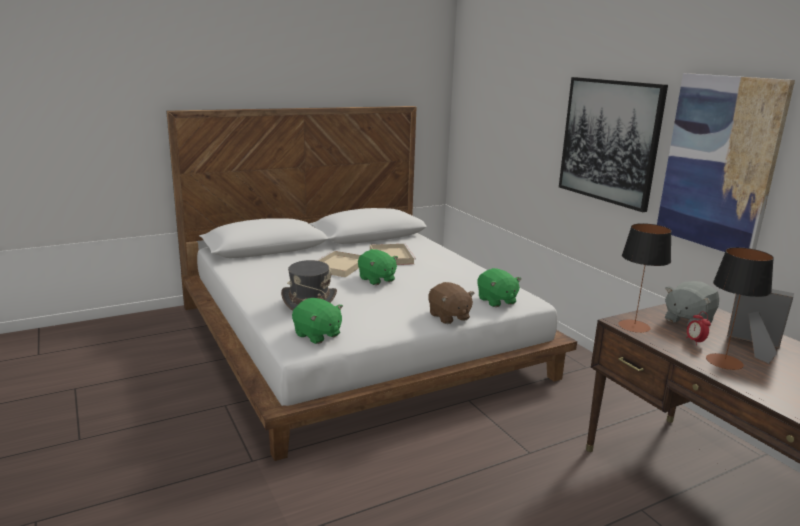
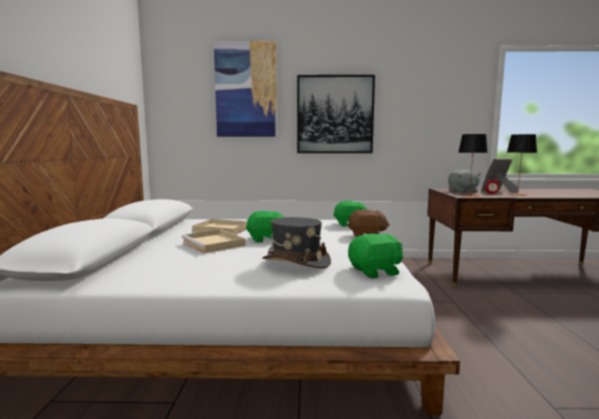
camera: 60 degrees left, 10 degrees down
picture [657,73,795,252] -> picture moved to [214,41,277,137]

